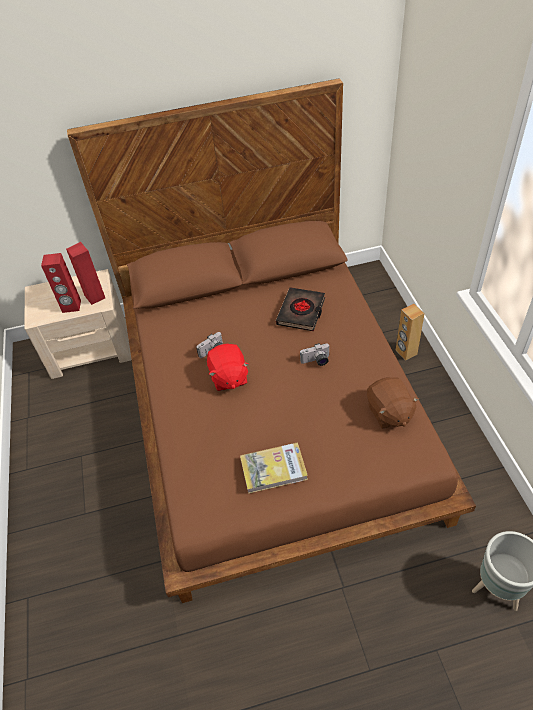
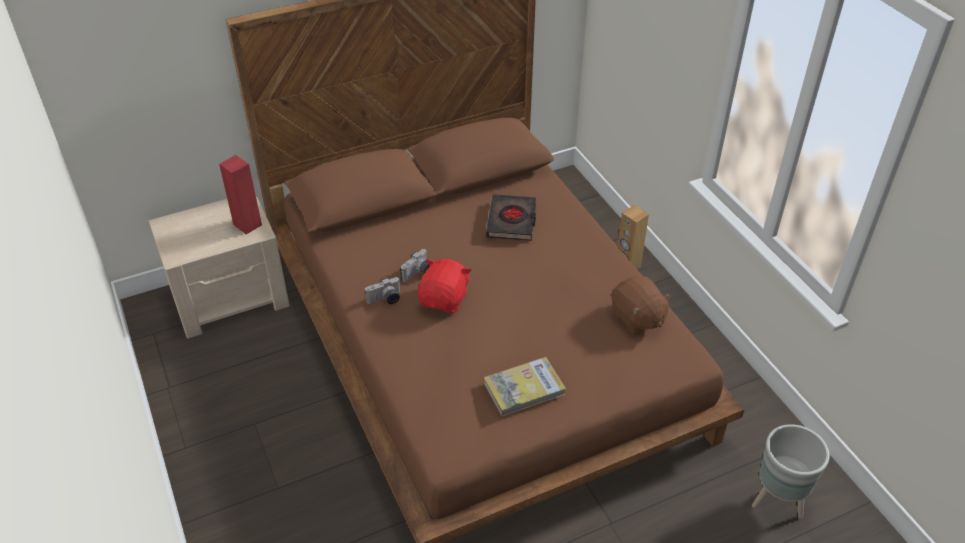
camera: 15 degrees left, 5 degrees down
red speaker [41,253,81,313] -> none
red plush toy [207,344,249,391] -> red plush toy turned 135 degrees counterclockwise [418,259,472,313]
camera [300,343,330,366] -> camera moved to [365,277,400,304]

